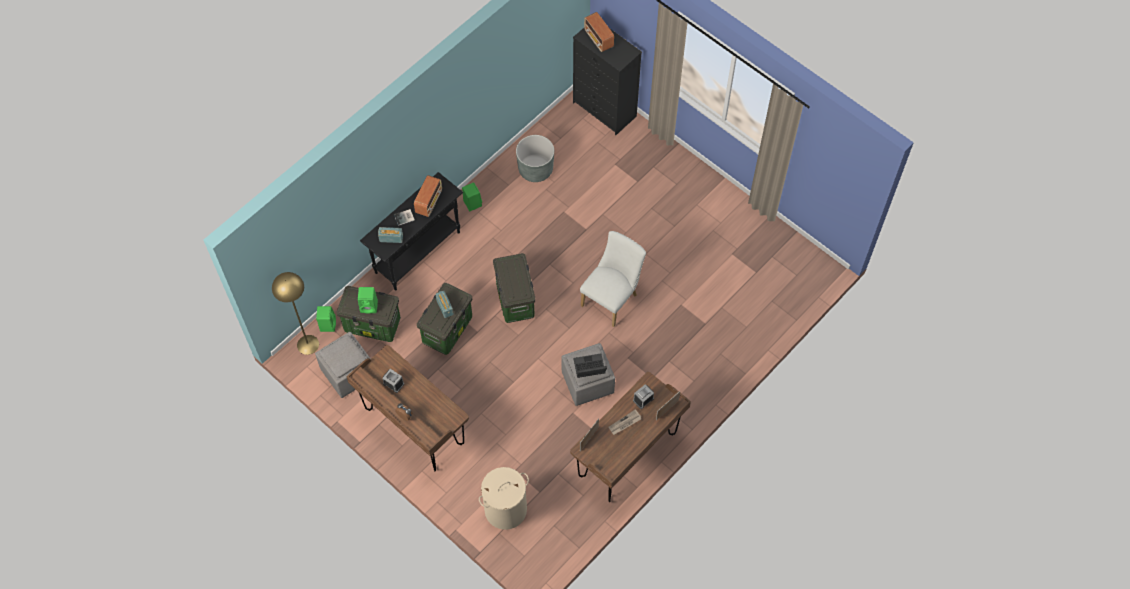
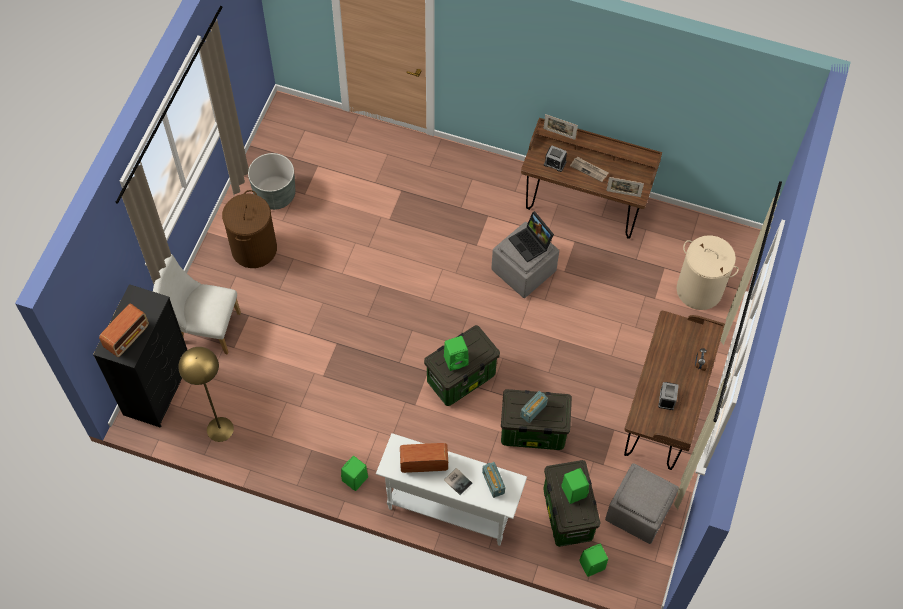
camera: 115 degrees left, 0 degrees up
yellow floor lamp [272,272,319,355] -> yellow floor lamp moved to [178,347,234,442]
black console table [360,172,463,291] -> white console table [376,433,527,546]
grey planter [516,135,554,182] -> grey planter moved to [248,153,295,210]
white chair [580,231,646,327] -> white chair moved to [153,254,241,355]
none -> brown laundry basket [222,190,277,268]
none -> green speaker [444,336,469,371]

